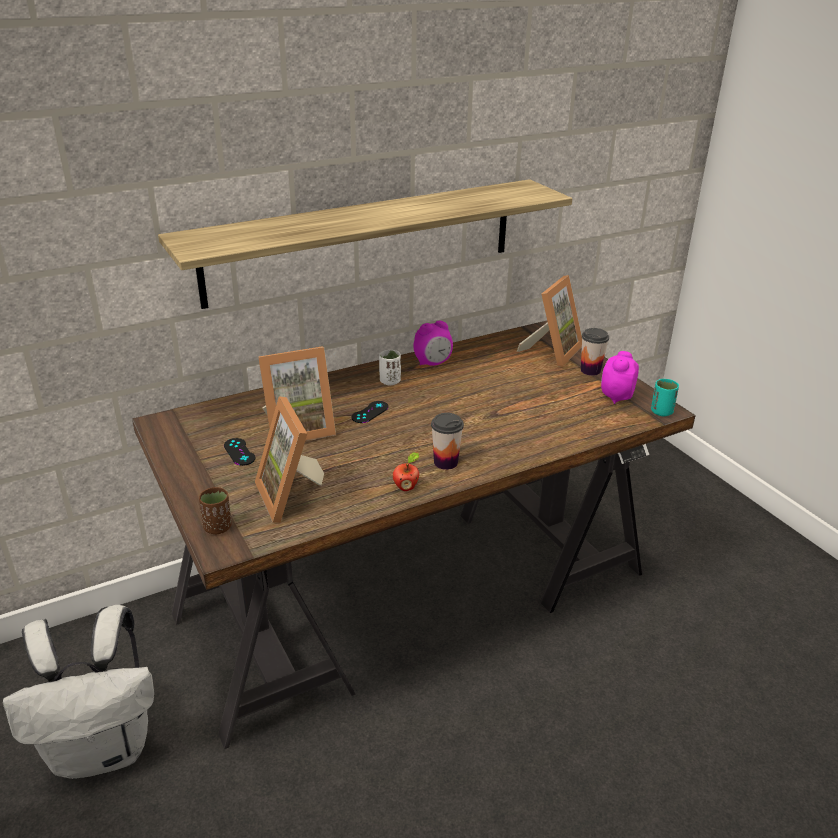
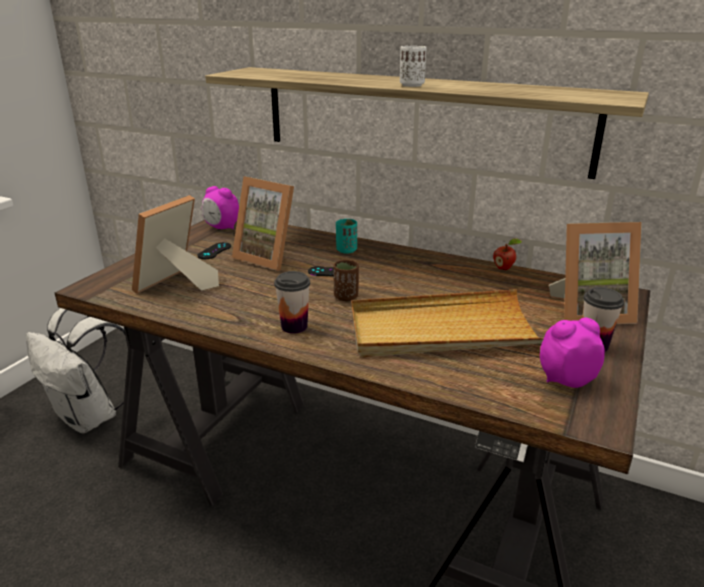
camera: 55 degrees right, 5 degrees down
brown cup [199,487,232,534] -> brown cup moved to [334,260,359,301]
white cup [379,350,401,385] -> white cup moved to [400,46,427,87]
apple [393,452,419,491] -> apple moved to [493,238,522,270]
alarm clock [413,321,453,366] -> alarm clock moved to [202,186,239,229]
turquoise cup [651,379,679,416] -> turquoise cup moved to [336,219,357,254]
none -> beige tray [351,289,544,357]

